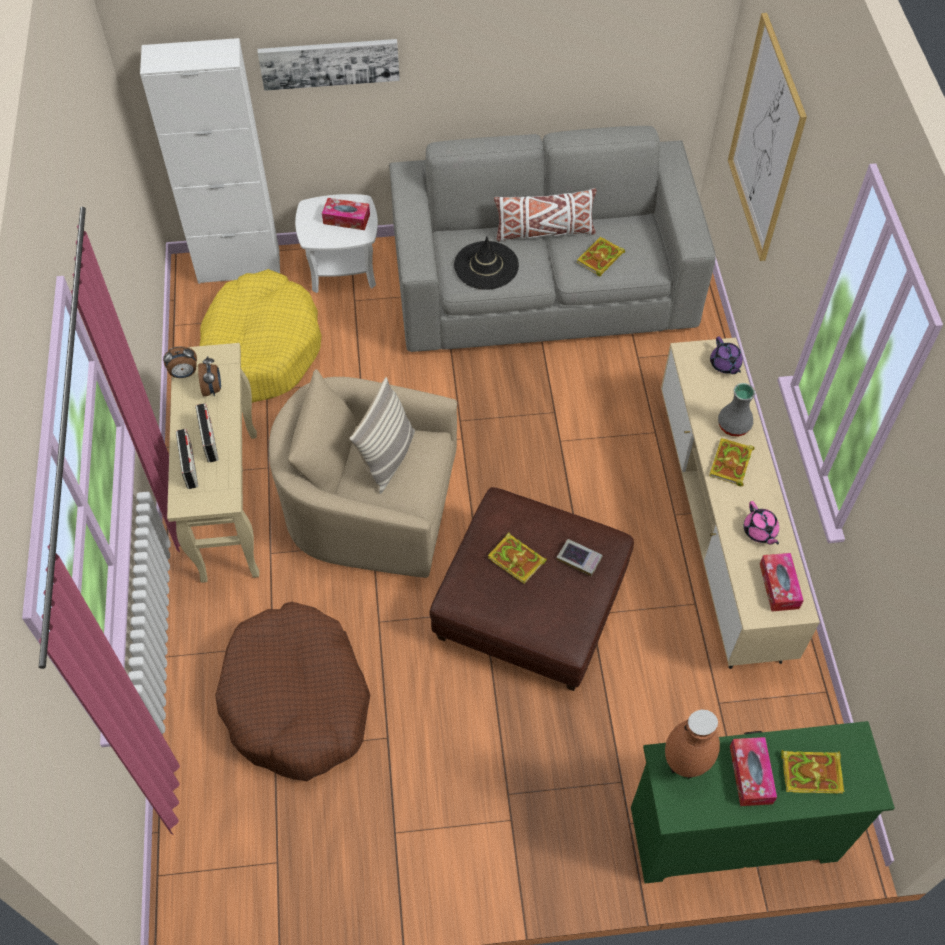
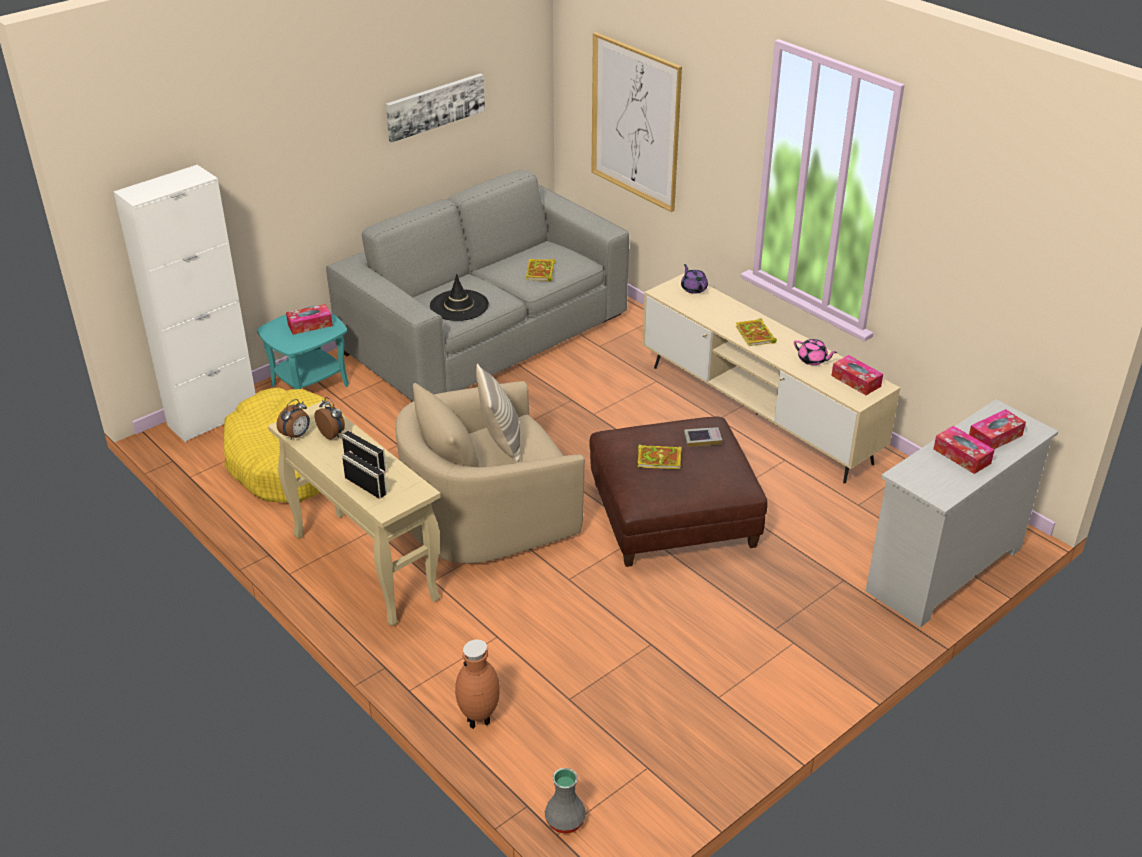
camera: 35 degrees left, 20 degrees down
brown dog bed [215,602,370,781] -> none
picture [258,39,400,91] -> picture moved to [386,73,485,142]
white side table [295,194,378,293] -> turquoise side table [257,306,349,389]
white pillow [494,188,596,242] -> none
green dresser [631,721,895,884] -> white dresser [865,399,1058,627]
brown vase [665,710,720,779] -> brown vase moved to [455,639,500,729]
purple teapot [710,337,743,374] -> purple teapot turned 150 degrees counterclockwise [681,264,708,294]
grey vase [718,383,755,437] -> grey vase moved to [545,768,586,833]
book [781,750,844,794] -> tissue box [969,409,1026,449]

